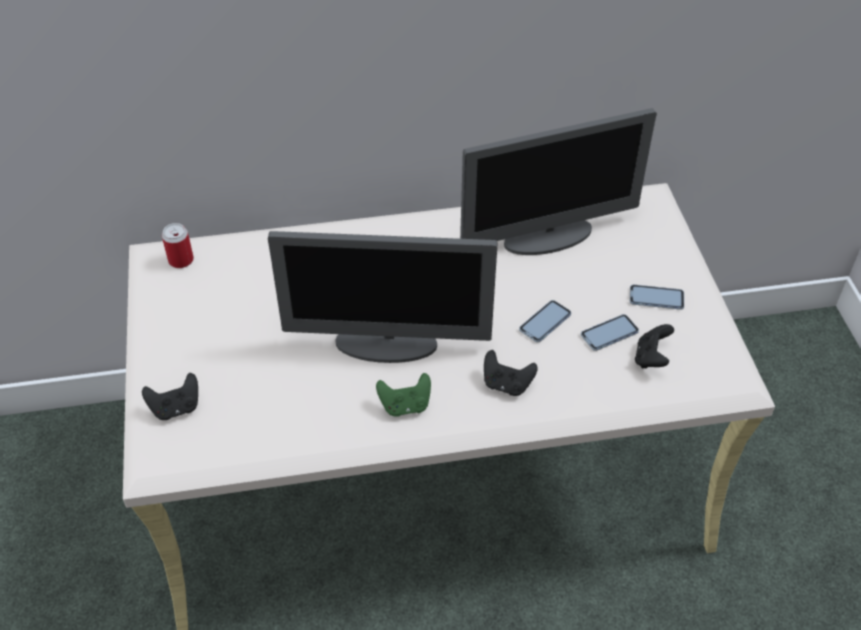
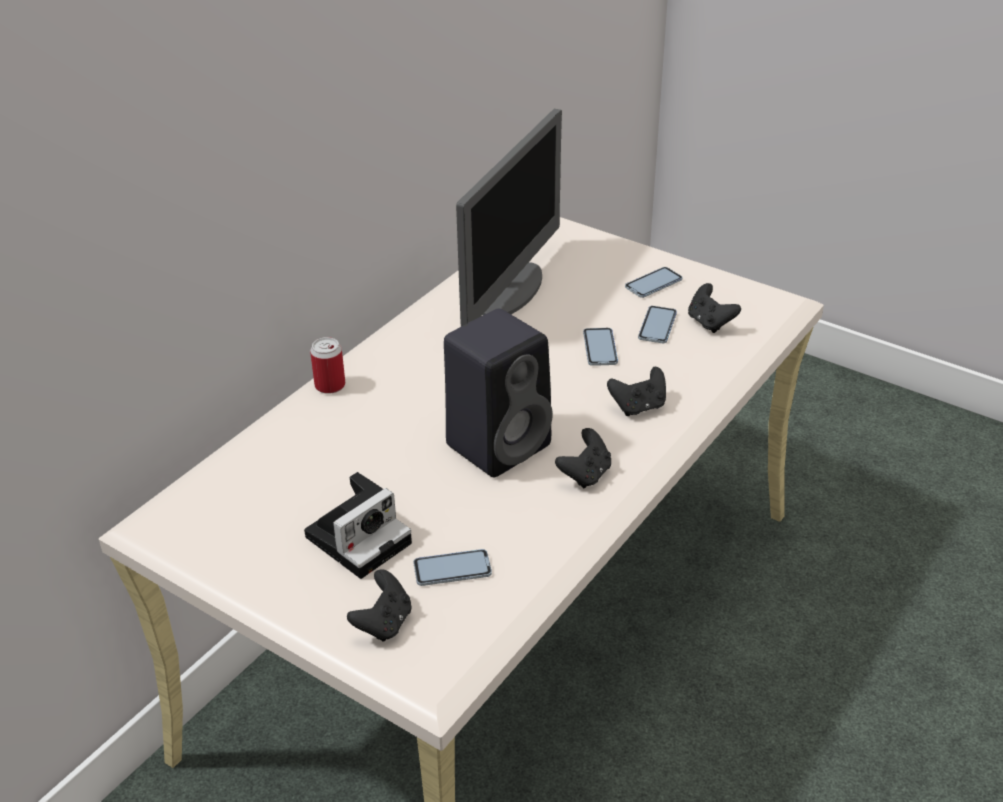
camera: 45 degrees left, 10 degrees down
can [162,223,194,268] -> can moved to [310,337,345,394]
monitor [268,231,497,363] -> black speaker [444,308,553,478]
green game controller [376,373,431,417] -> black game controller [555,428,611,489]
none -> camera [304,472,412,579]
none -> phone [413,549,492,586]

